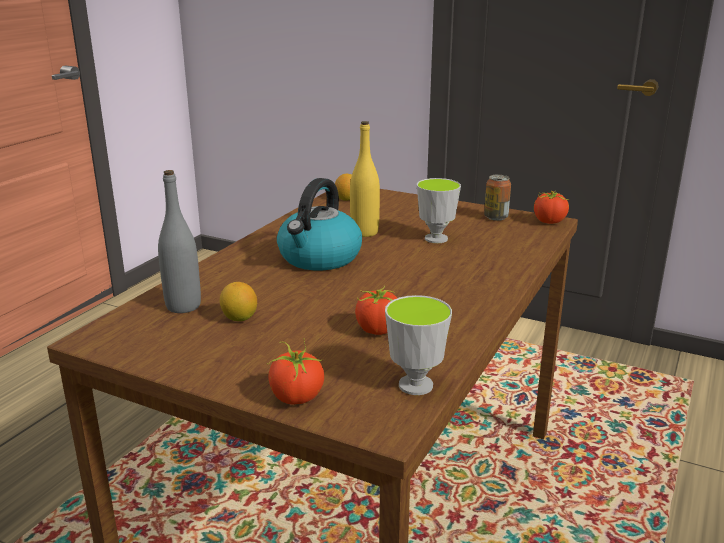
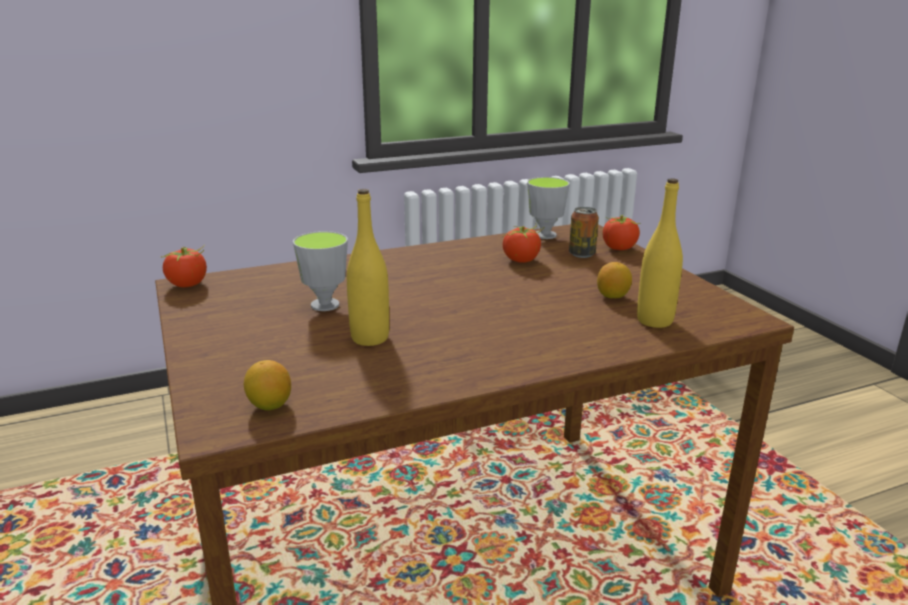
camera: 140 degrees left, 0 degrees up
grey bottle [158,170,201,313] -> yellow bottle [637,178,683,328]
kettle [277,178,362,270] -> none
can [484,175,511,221] -> can moved to [569,207,599,258]

